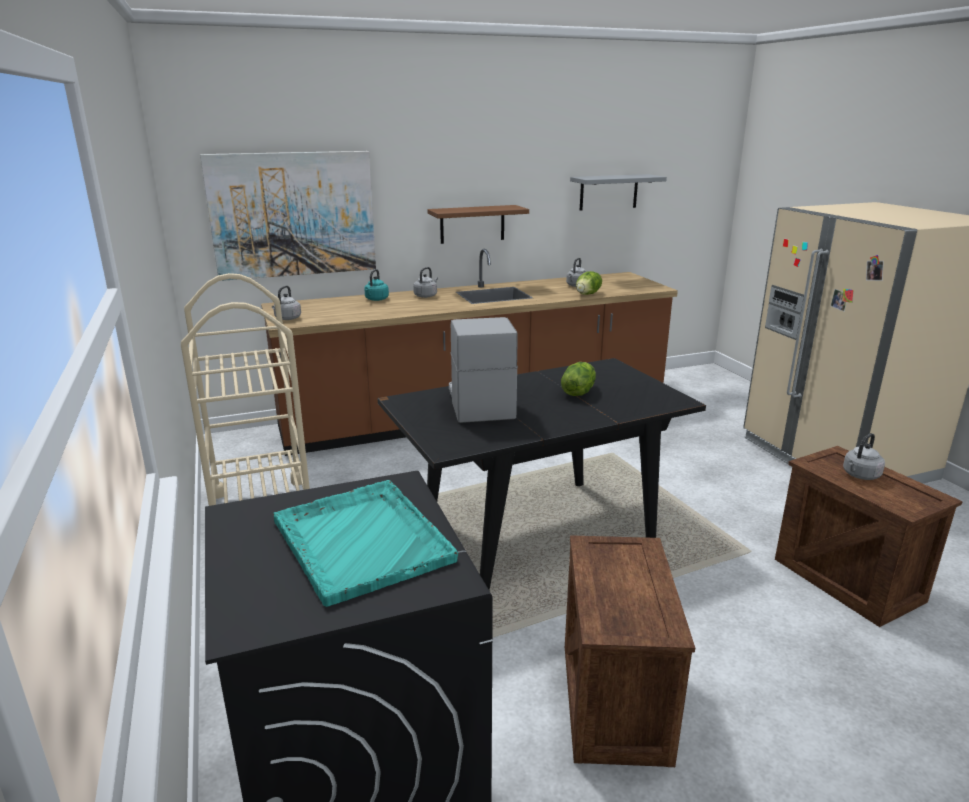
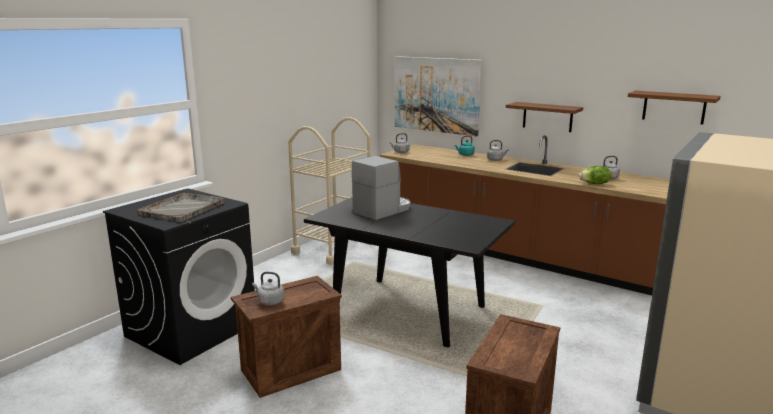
camera: 55 degrees right, 5 degrees down
turquoise tray [273,480,458,607] -> grey tray [137,193,224,222]
lettuce [561,362,596,396] -> none
grey shelf [570,174,667,211] -> brown shelf [628,91,721,125]
grey kettle [843,433,885,480] -> grey kettle moved to [252,272,284,306]

